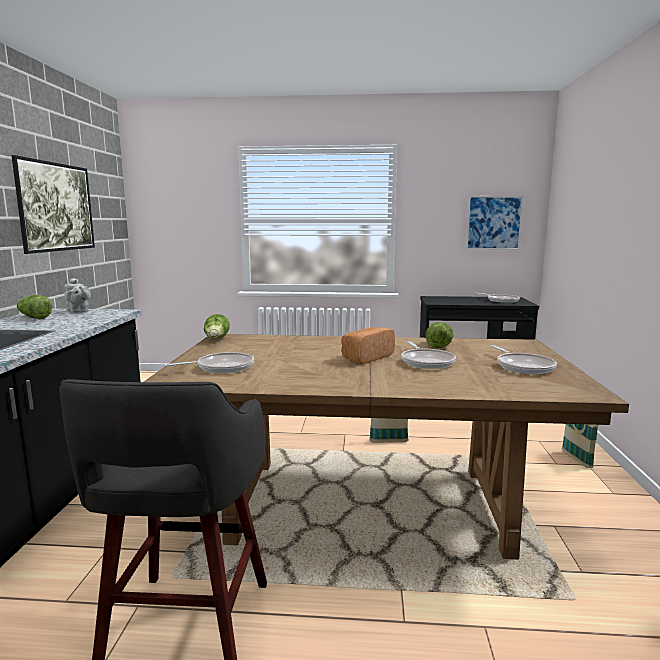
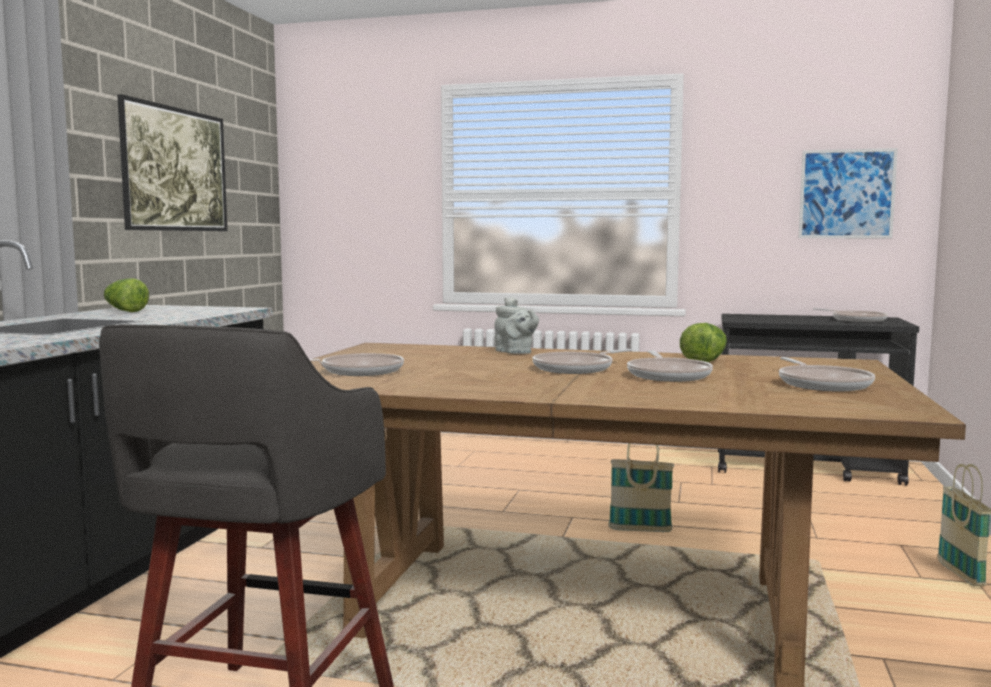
camera: 10 degrees right, 5 degrees down
grey teapot [65,278,91,313] -> grey teapot moved to [494,297,539,354]
lettuce [204,314,230,339] -> none
bread [341,327,395,364] -> frying pan [532,349,632,374]

